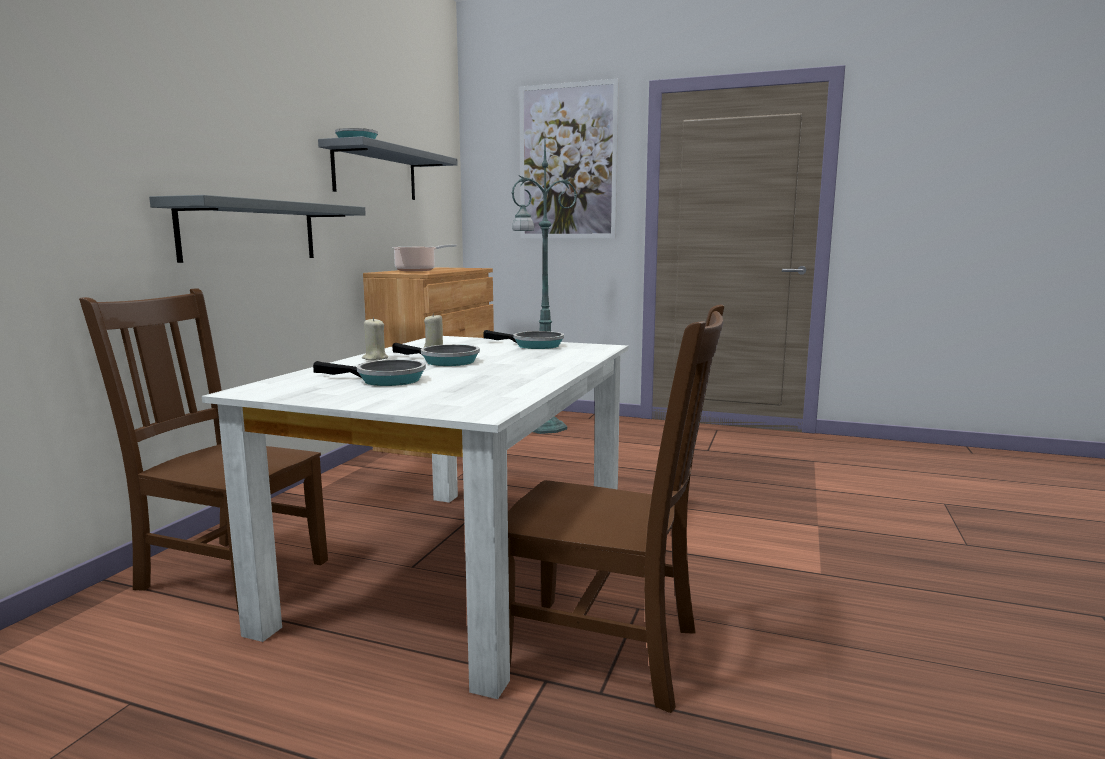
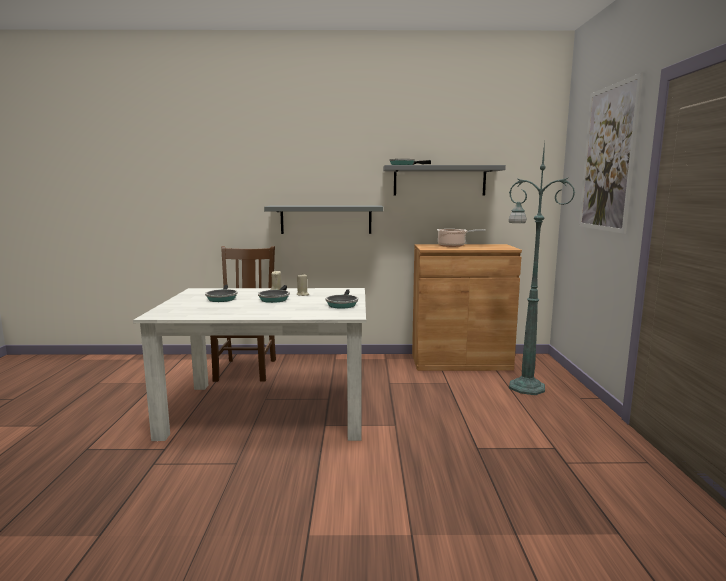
camera: 70 degrees right, 0 degrees up
brown chair [508,304,724,713] -> none

